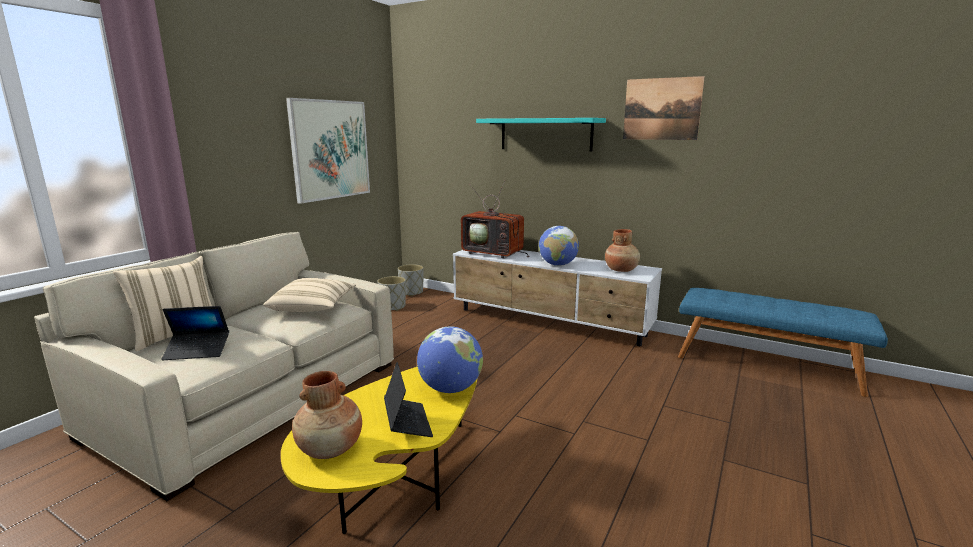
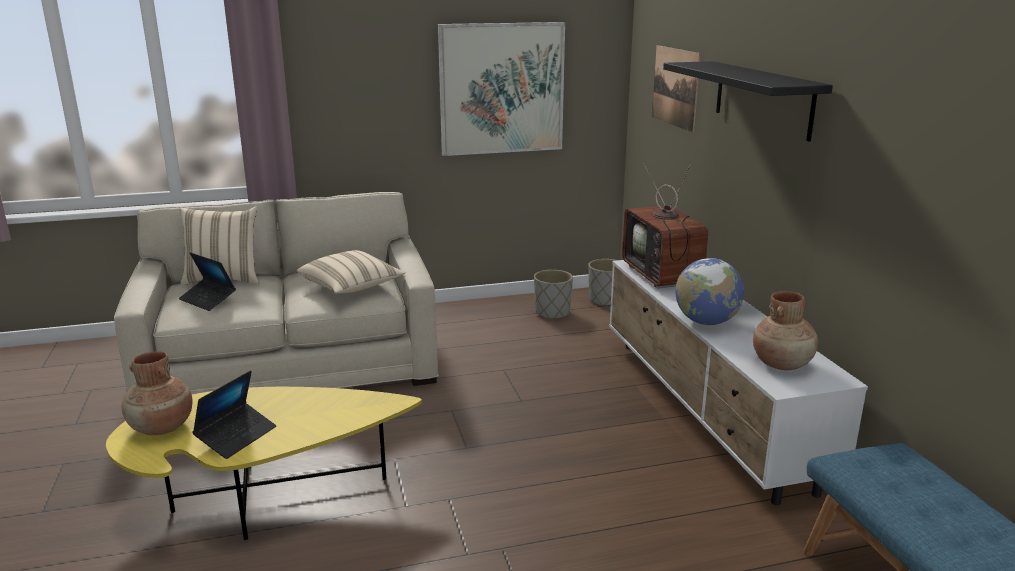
camera: 45 degrees right, 5 degrees up
globe [417,326,483,393] -> none
turquoise shelf [476,118,606,151] -> black shelf [663,61,833,142]
picture [623,76,705,140] -> picture moved to [652,45,701,133]

